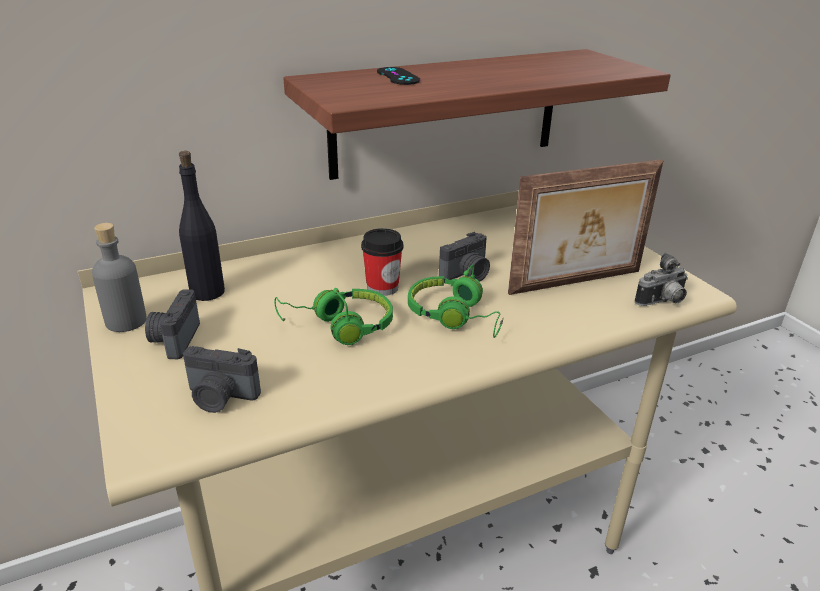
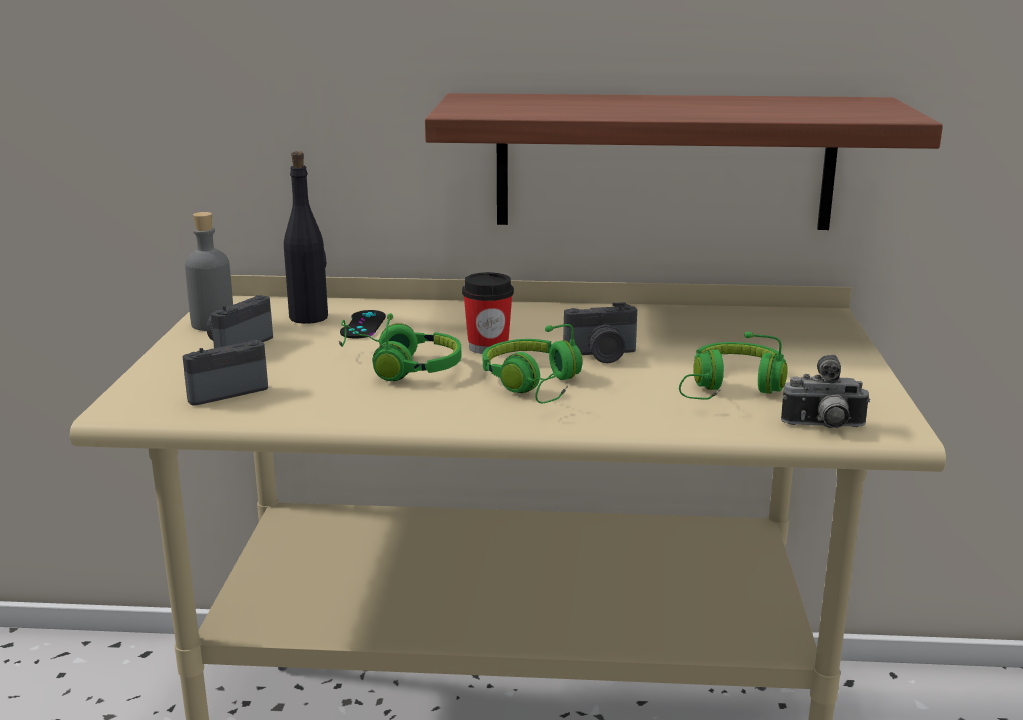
camera: 30 degrees right, 10 degrees down
camera [183,346,261,413] -> camera turned 105 degrees clockwise [183,340,268,406]
black game controller [377,67,420,85] -> black game controller moved to [340,310,386,338]
picture frame [508,159,664,295] -> green headphones [679,332,787,400]

